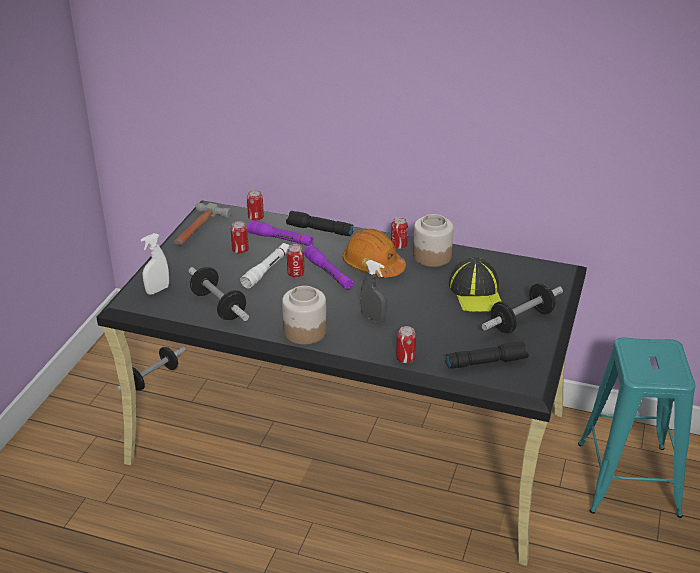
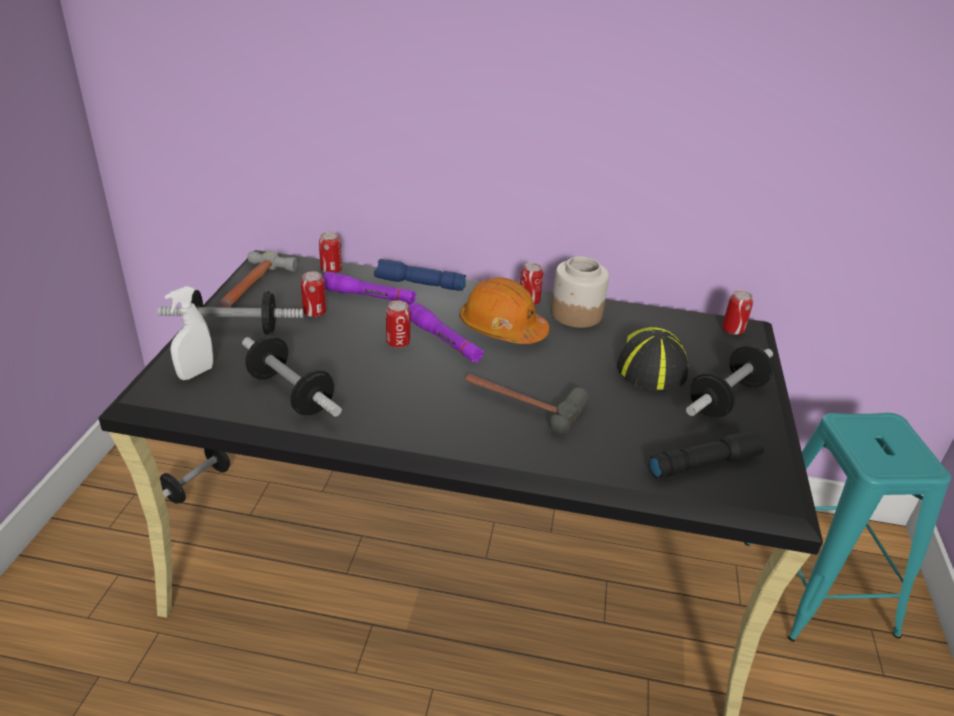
camera: 10 degrees left, 0 degrees up
white flashlight [240,243,289,288] -> none
jar [282,286,327,345] -> none
black flashlight [286,211,353,236] -> blue flashlight [374,259,466,291]
grey spray bottle [360,260,387,322] -> hammer [465,374,589,434]
can [396,326,416,363] -> can moved to [722,290,753,335]
cap [449,257,502,312] -> cap turned 150 degrees counterclockwise [617,327,688,391]
none -> dumbbell [158,290,304,334]

